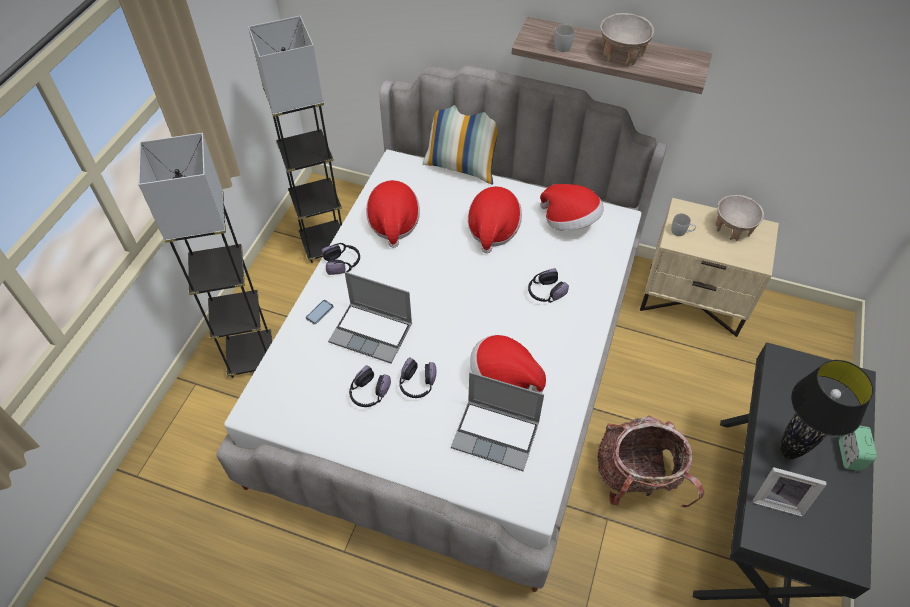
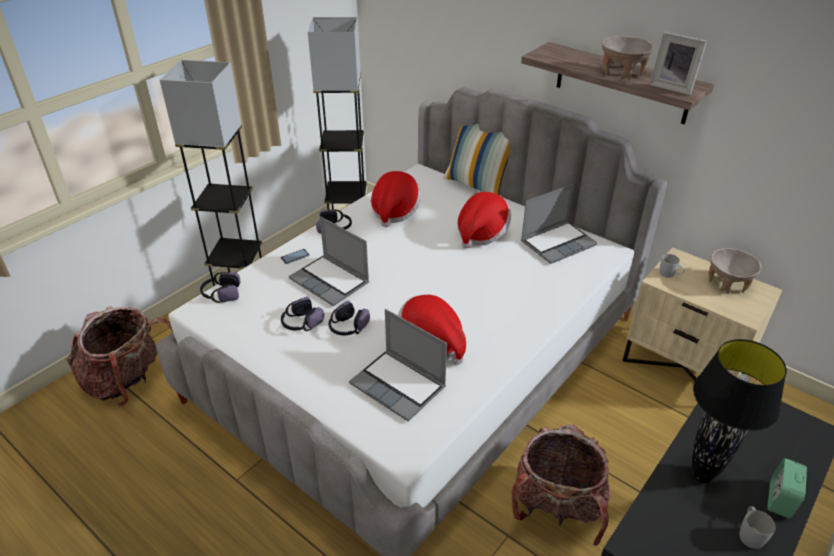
camera: 20 degrees right, 15 degrees down
headphones [528,268,569,303] -> headphones moved to [200,272,241,303]
hat [540,184,604,231] -> laptop [521,184,598,264]
white mug [554,24,575,52] -> white mug moved to [739,506,776,549]
picture frame [753,467,827,517] -> picture frame moved to [649,32,707,95]
none -> backpack [66,306,173,407]

